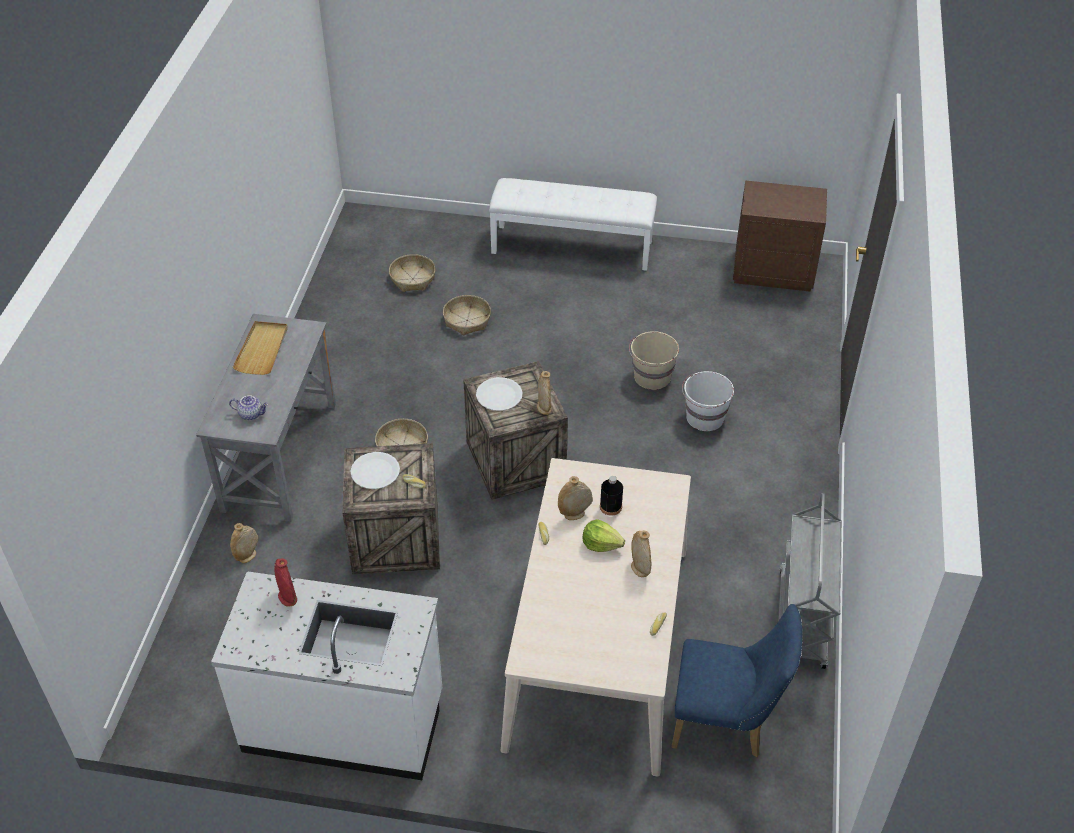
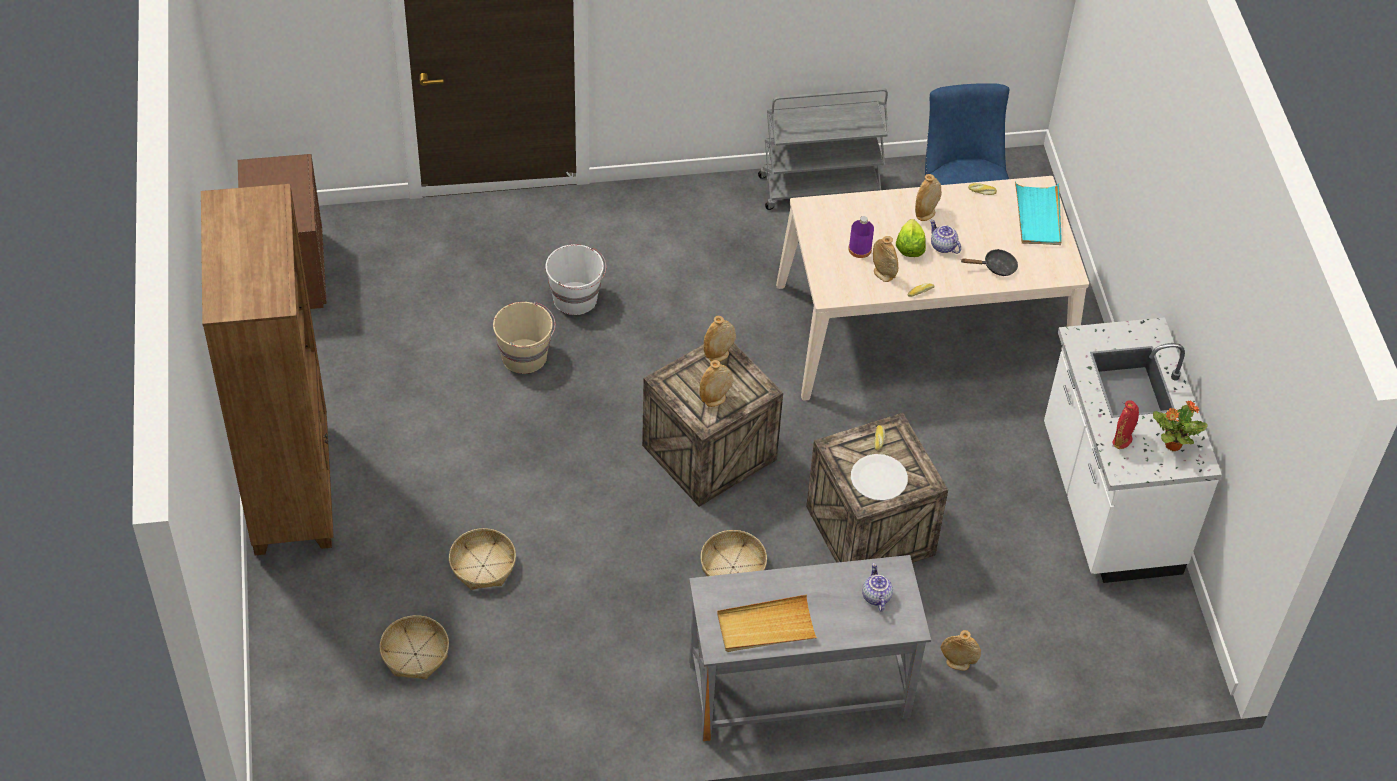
camera: 110 degrees left, 5 degrees up
white plate [476,377,523,411] -> beige vase [699,360,733,407]
white bench [489,178,657,271] -> brown bookcase [201,184,334,555]
black bottle [600,476,623,516] -> purple bottle [848,216,874,258]
none -> teapot [930,220,961,254]
none -> black frying pan [961,249,1018,276]
none -> turquoise tray [1015,181,1062,245]
none -> potted plant [1153,401,1208,451]

